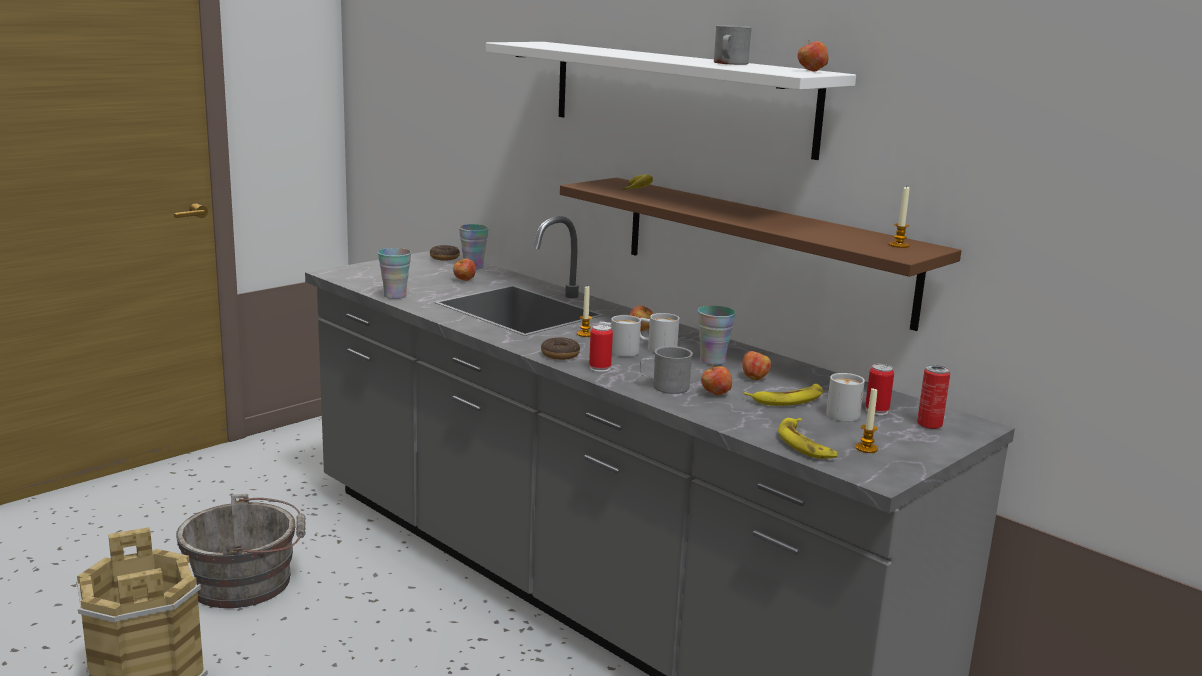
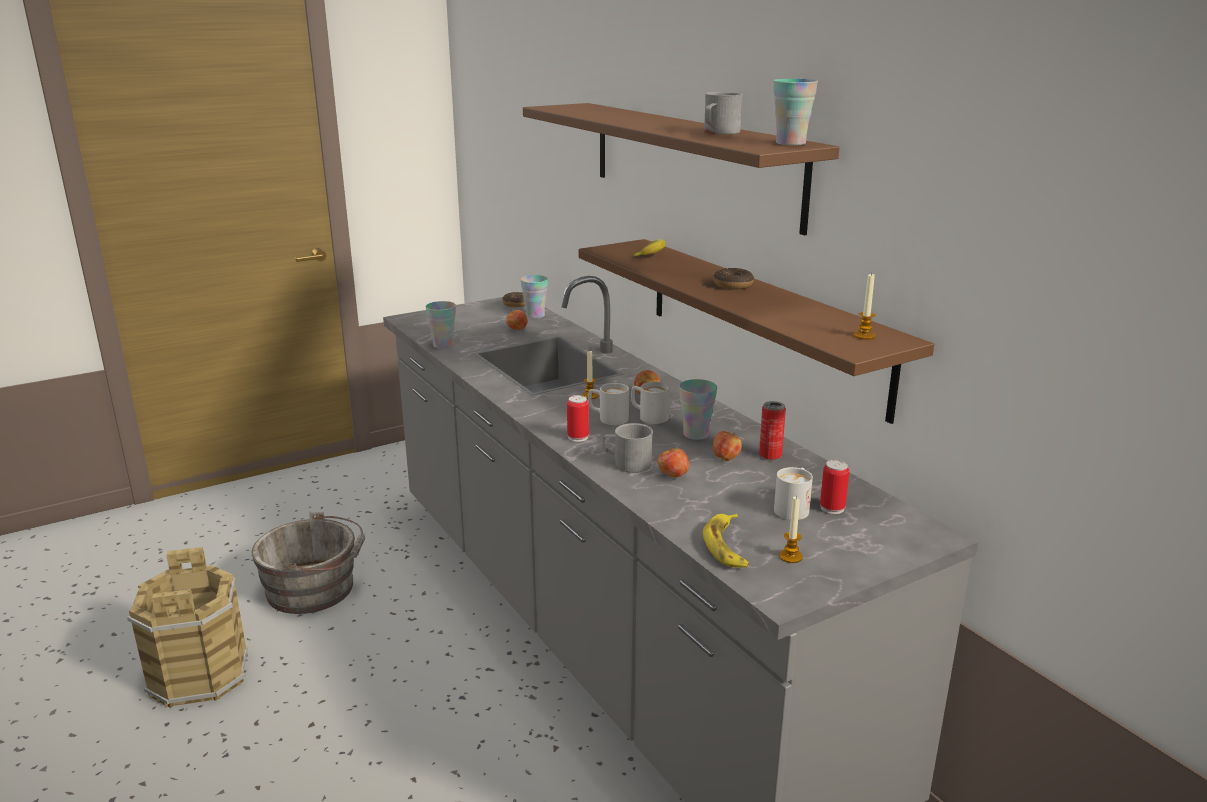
camera: 15 degrees right, 5 degrees up
white shelf [486,42,856,160] -> brown shelf [523,103,839,236]
donut [541,337,580,360] -> donut moved to [714,268,754,290]
banana [744,383,823,406] -> none
apple [798,40,828,72] -> cup [773,79,818,145]
can [917,365,950,429] -> can moved to [759,401,786,460]

